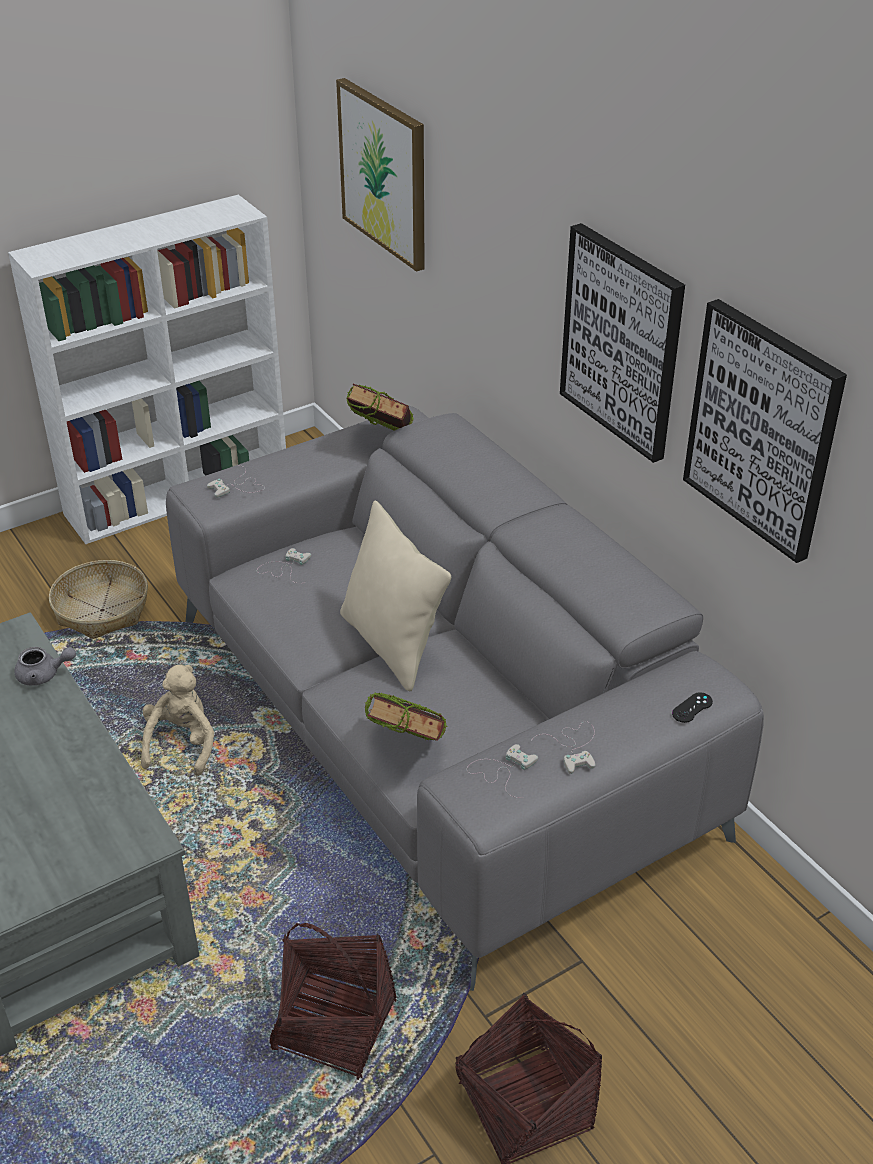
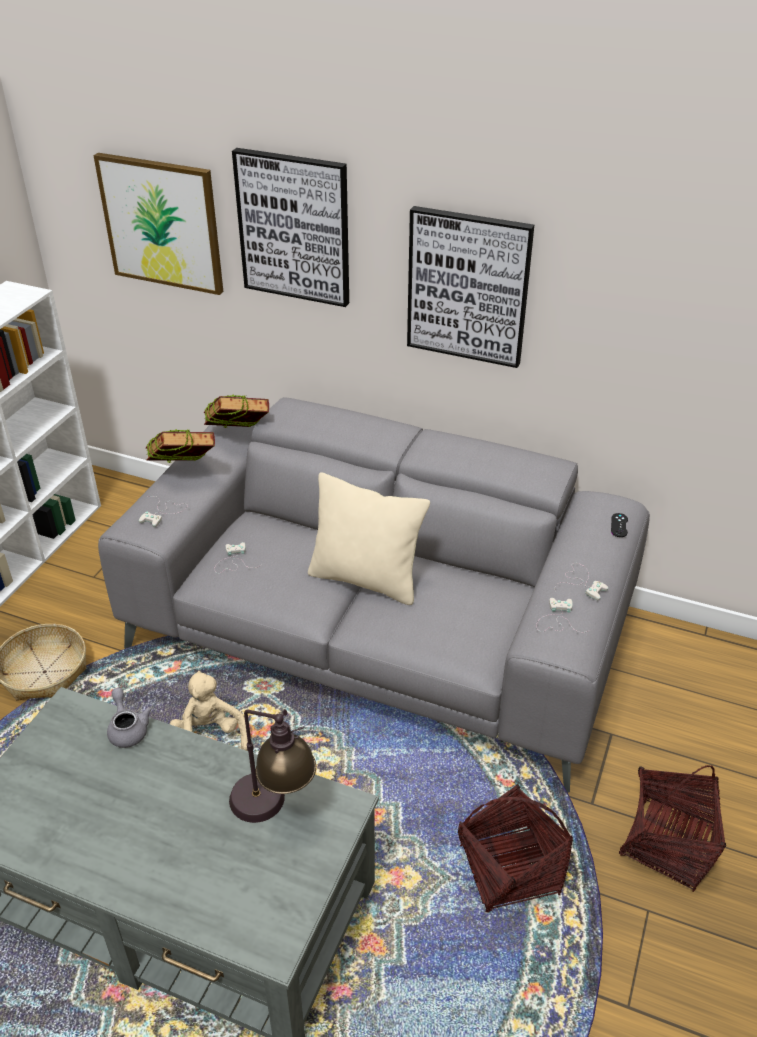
camera: 35 degrees left, 0 degrees up
grey teapot [15,647,76,686] -> grey teapot turned 75 degrees counterclockwise [107,688,152,748]
book [365,693,448,741] -> book moved to [146,429,215,463]
picture [683,299,847,563] -> picture moved to [232,148,349,307]
none -> table lamp [229,709,316,823]

